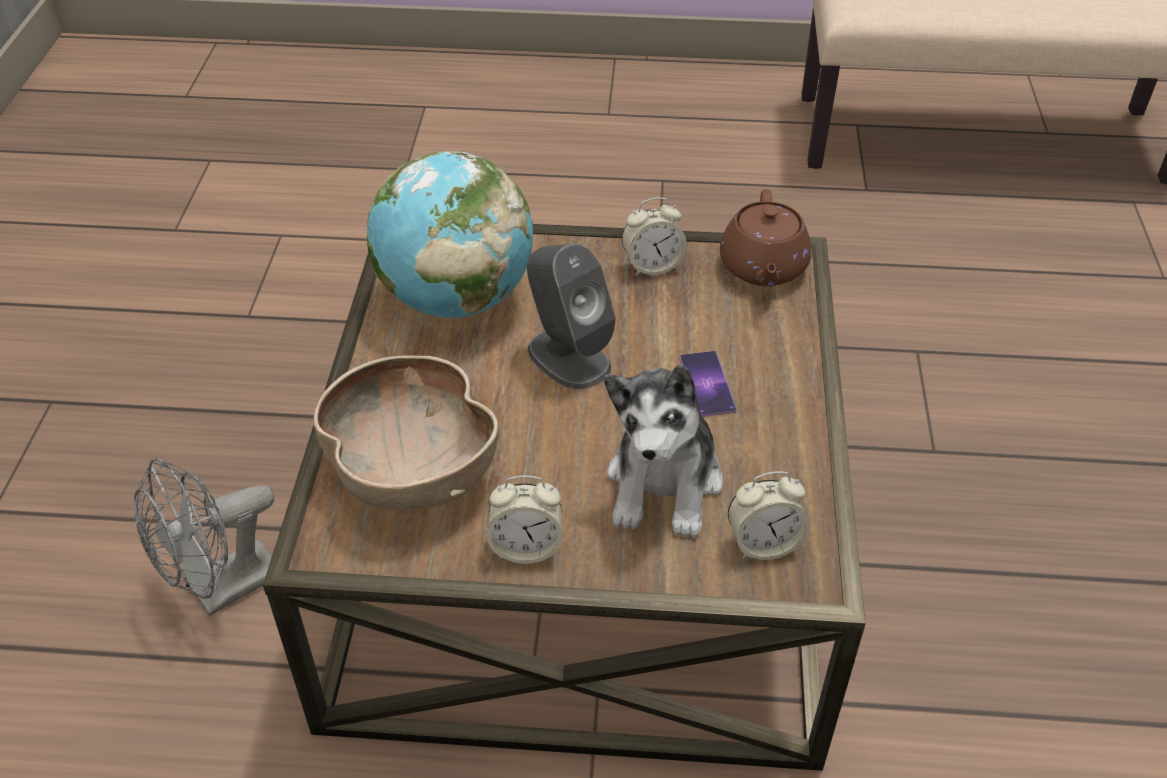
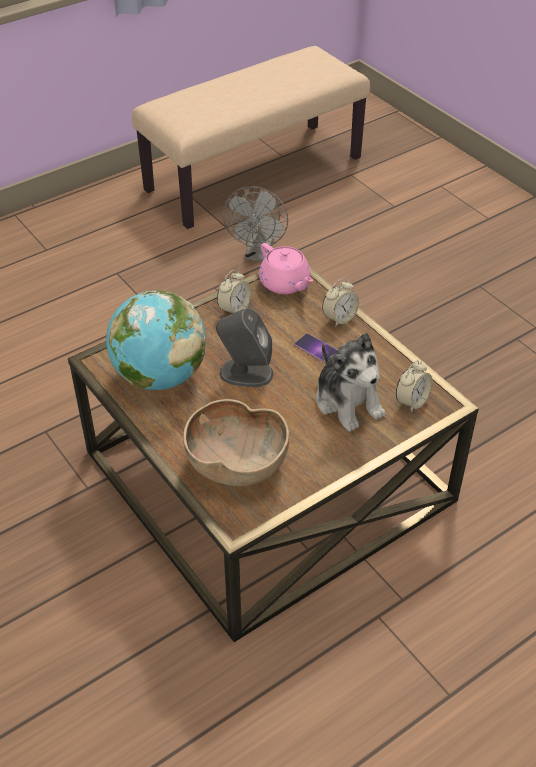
camera: 40 degrees left, 0 degrees up
grey fan [134,458,274,616] -> grey fan moved to [223,186,288,262]
alarm clock [487,476,563,564] -> alarm clock moved to [322,278,359,327]
brown teapot [720,189,812,286] -> pink teapot [259,243,313,294]

